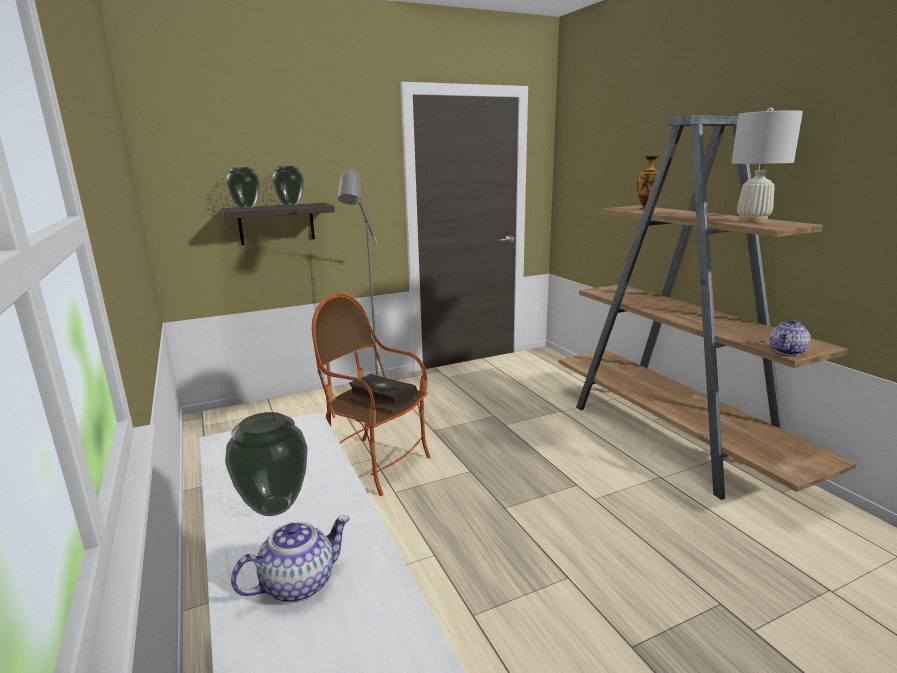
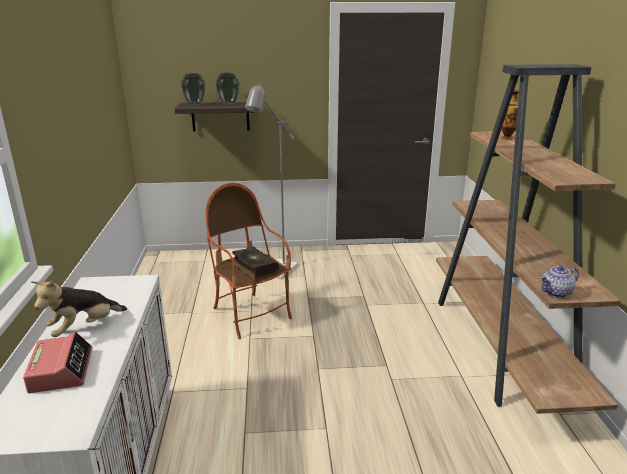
camera: 20 degrees right, 5 degrees up
vase [225,412,307,516] -> plush toy [31,281,127,337]
teapot [231,515,350,603] -> alarm clock [23,332,92,393]
white table lamp [732,107,803,223] -> none

